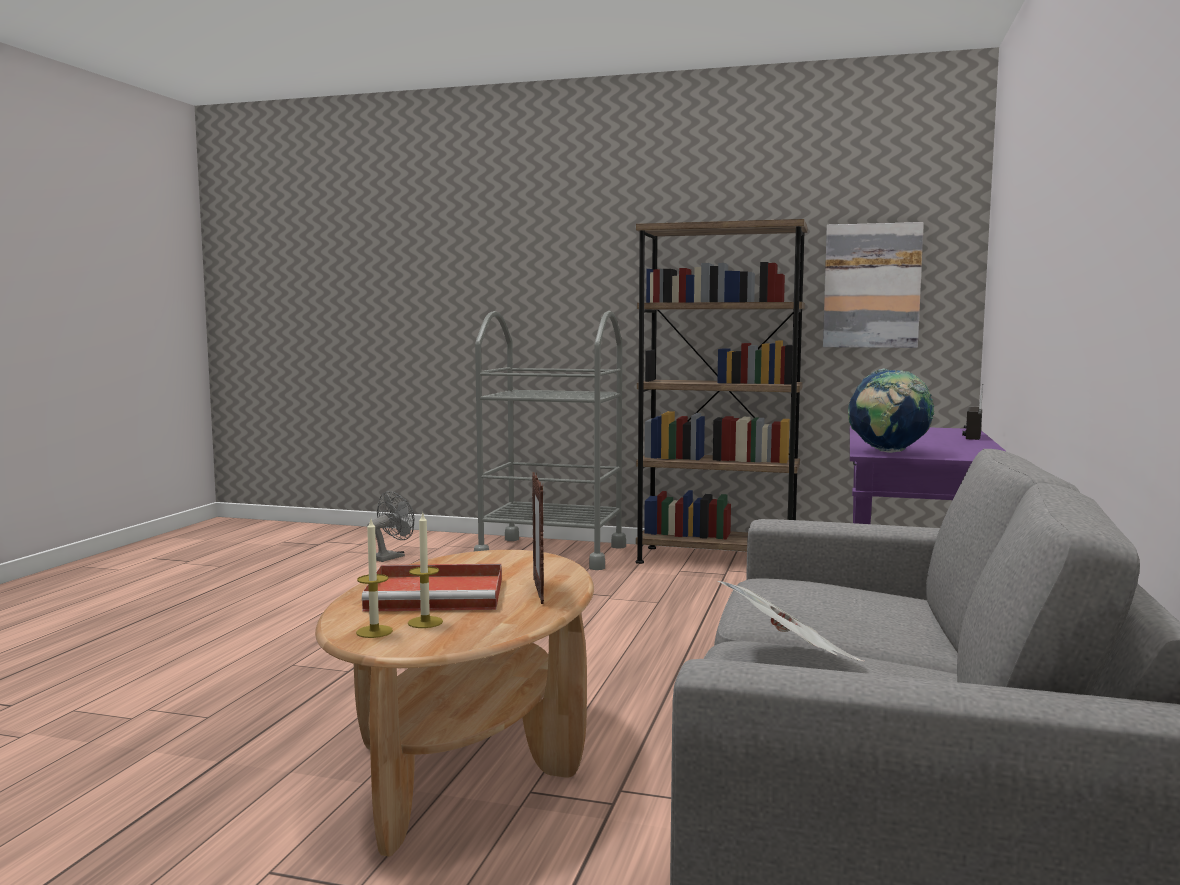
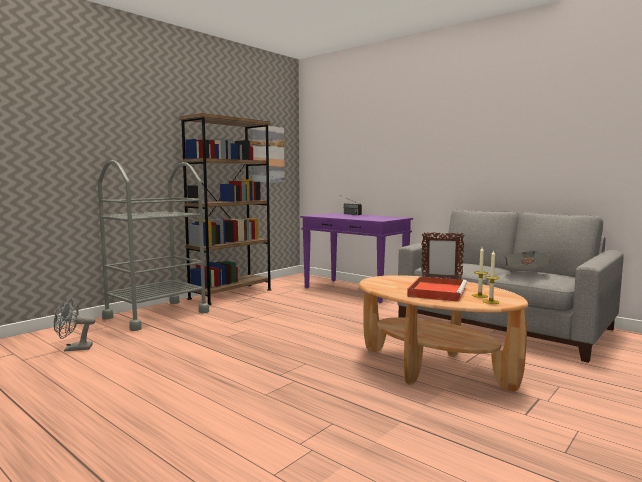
camera: 65 degrees left, 0 degrees up
grey fan [367,491,414,562] -> grey fan turned 75 degrees counterclockwise [54,298,96,351]
globe [848,368,934,453] -> none

